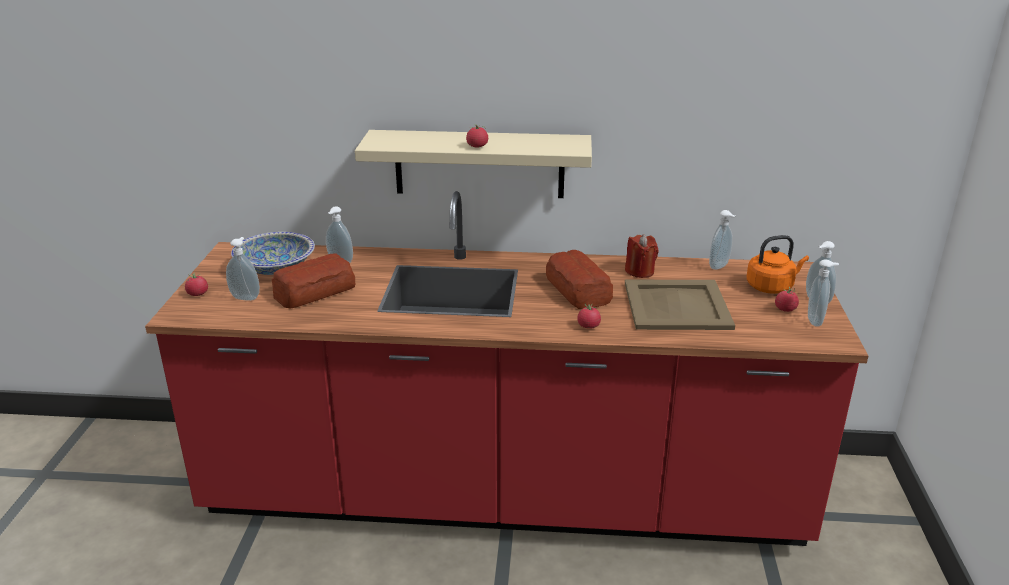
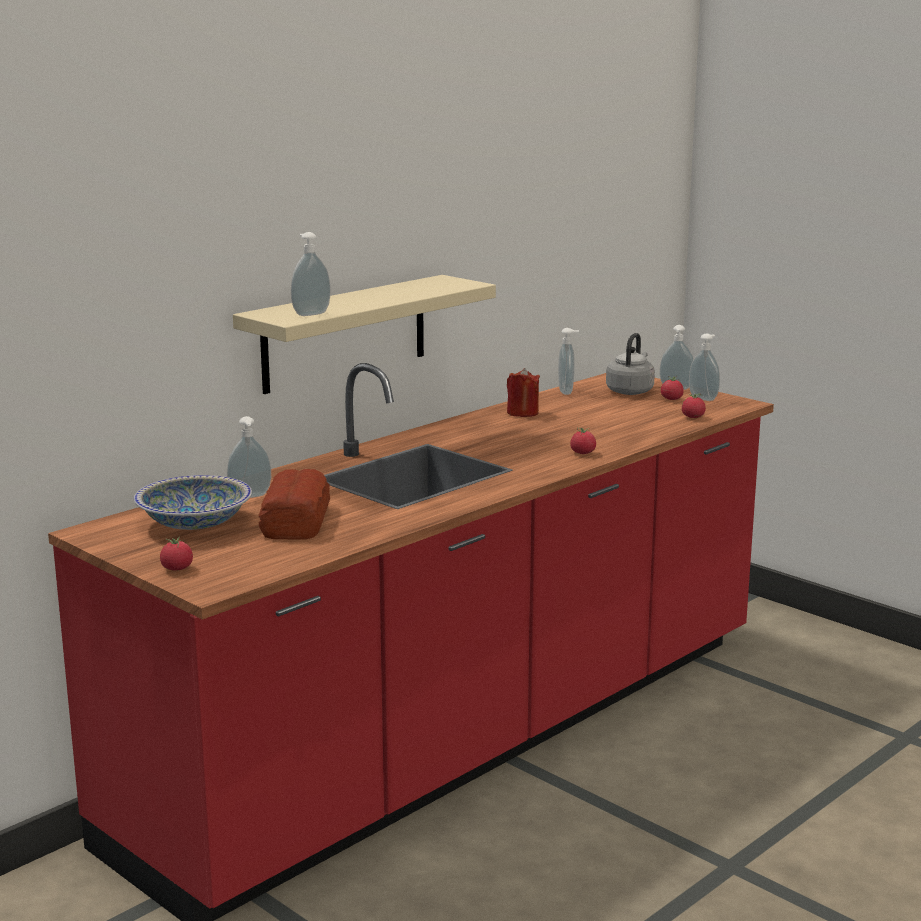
camera: 50 degrees left, 10 degrees down
soap dispenser [226,237,260,301] -> soap dispenser moved to [291,232,331,316]
tomato [466,124,488,148] -> tomato moved to [682,394,706,418]
bread [546,250,613,309] -> none
beige tray [625,280,735,330] -> none
orange kettle [746,235,809,294] -> grey kettle [606,333,655,395]

